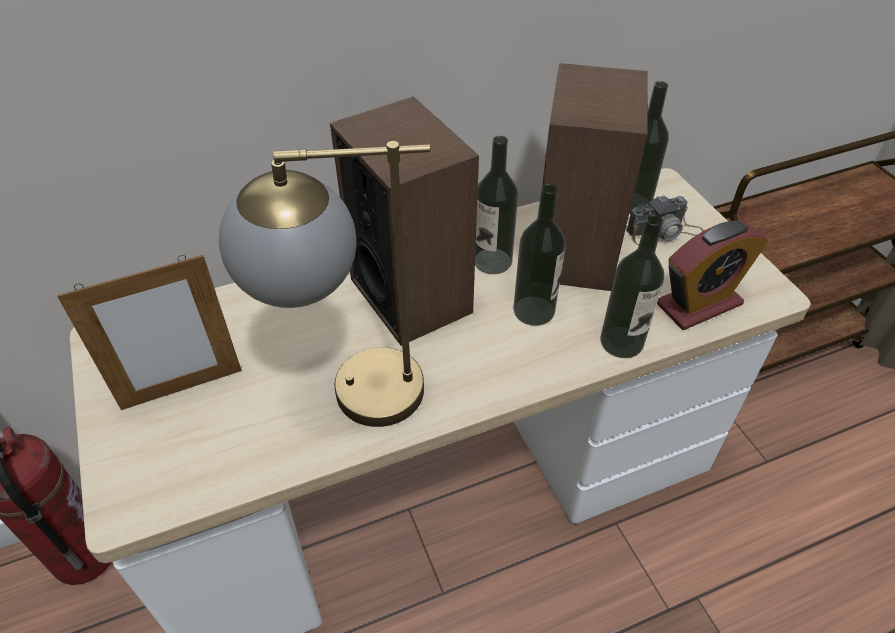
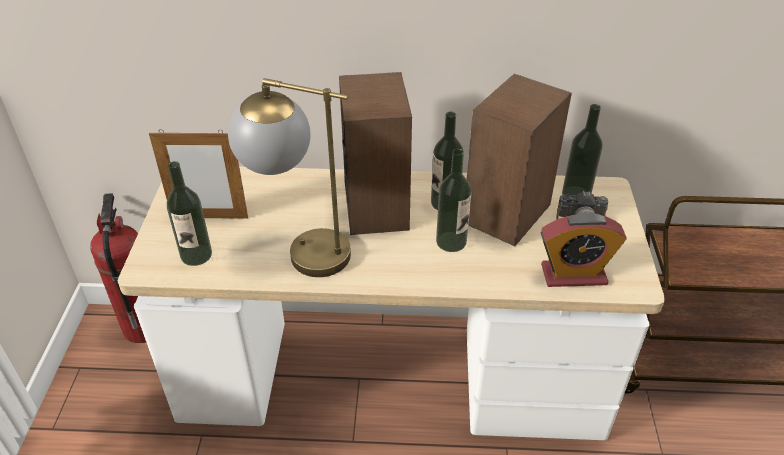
camera: 25 degrees right, 5 degrees down
bottle [600,215,664,358] -> bottle moved to [167,161,212,266]

